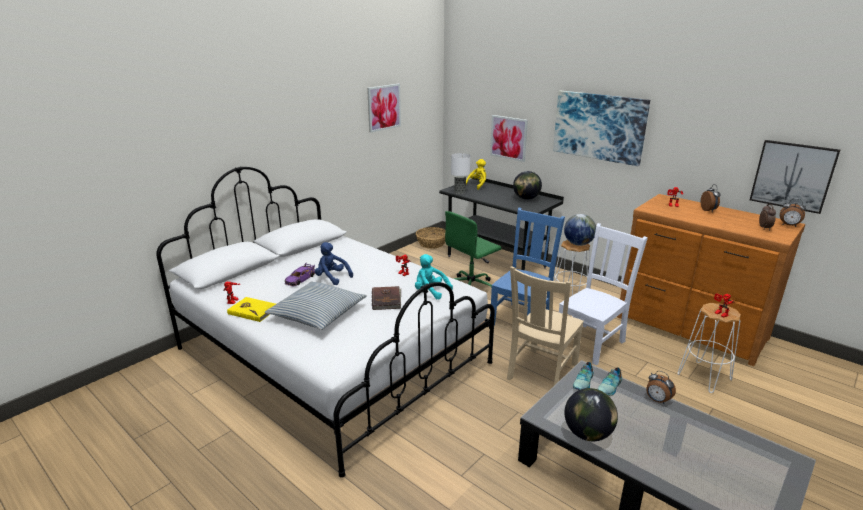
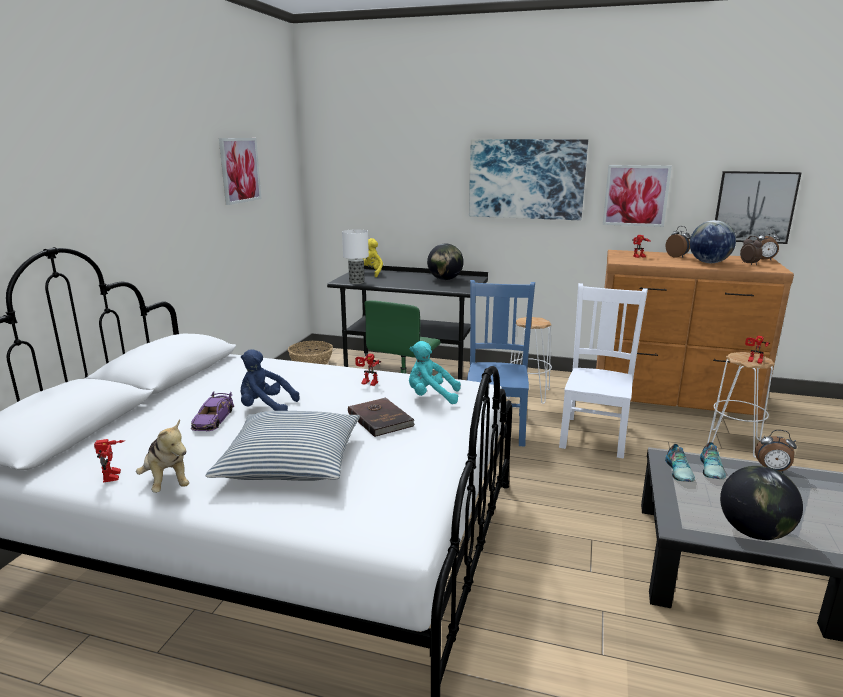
camera: 25 degrees left, 5 degrees down
yellow book [227,297,276,322] -> plush toy [136,419,189,493]
picture [490,115,528,162] -> picture moved to [603,165,672,227]
beige chair [507,266,584,385] -> none
globe [564,214,596,246] -> globe moved to [690,220,736,263]

